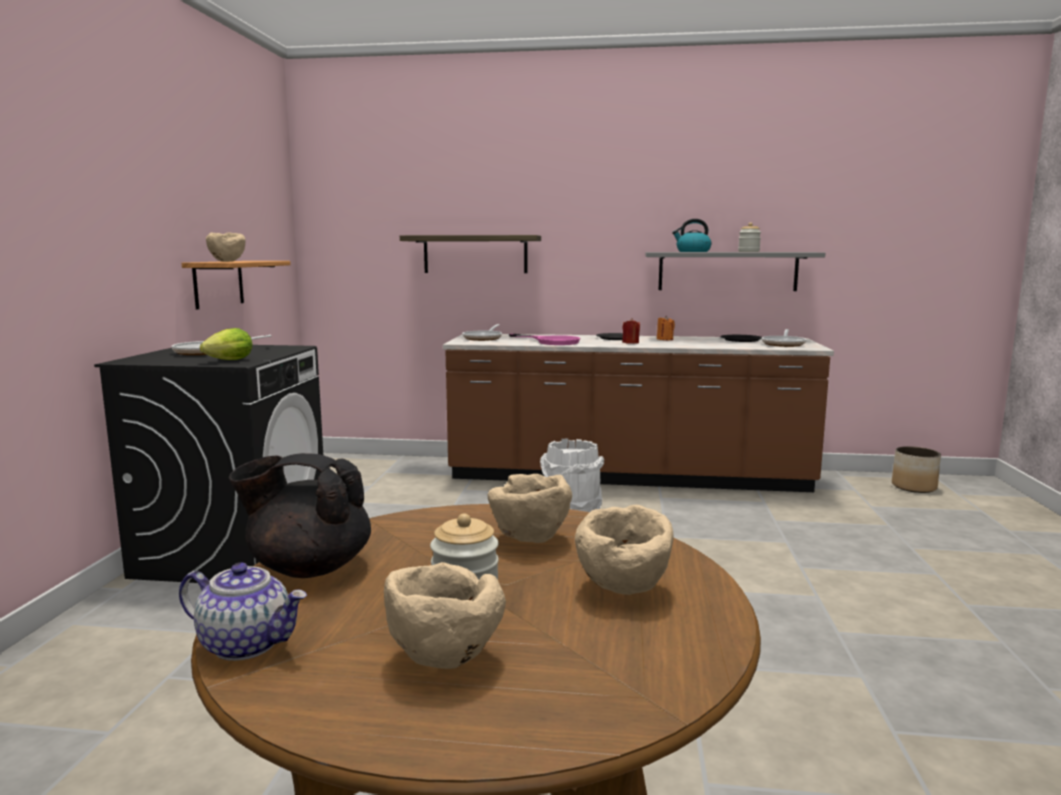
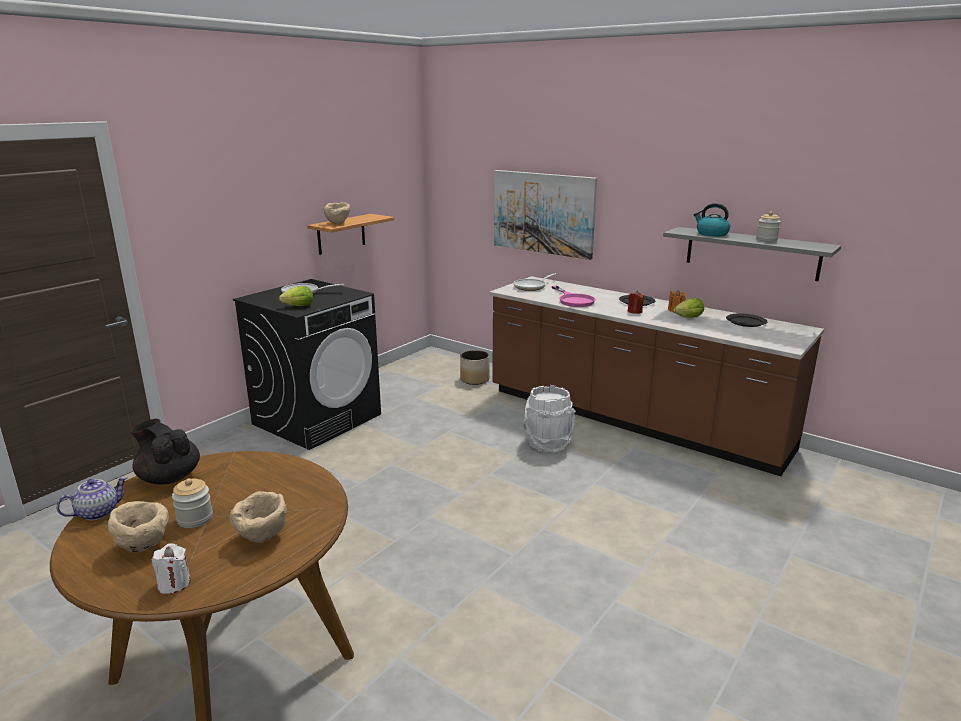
camera: 30 degrees right, 10 degrees up
teapot [179,562,307,661] -> teapot turned 90 degrees counterclockwise [56,476,128,521]
shelf [400,235,541,273] -> picture [494,170,597,260]
beige bowl [487,474,572,543] -> none
frying pan [762,329,807,347] -> none
planter [892,446,941,493] -> planter moved to [460,350,490,385]
none -> white candle [152,544,191,594]
none -> lettuce [673,298,704,318]

